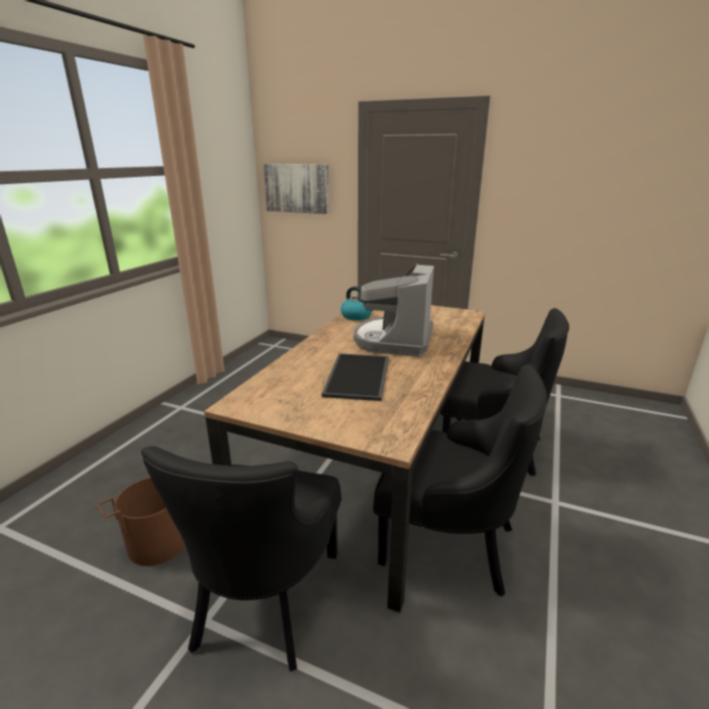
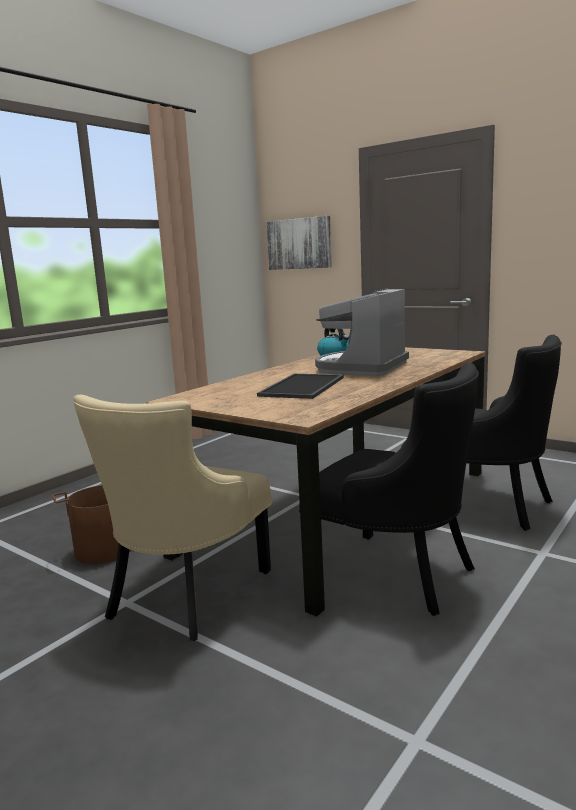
camera: 15 degrees right, 10 degrees down
black chair [141,446,342,672] -> beige chair [74,395,272,641]

